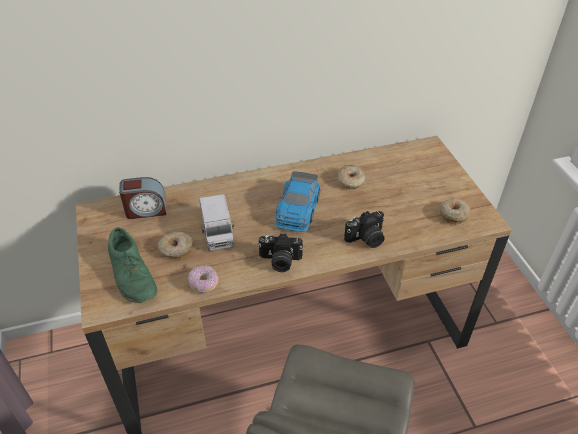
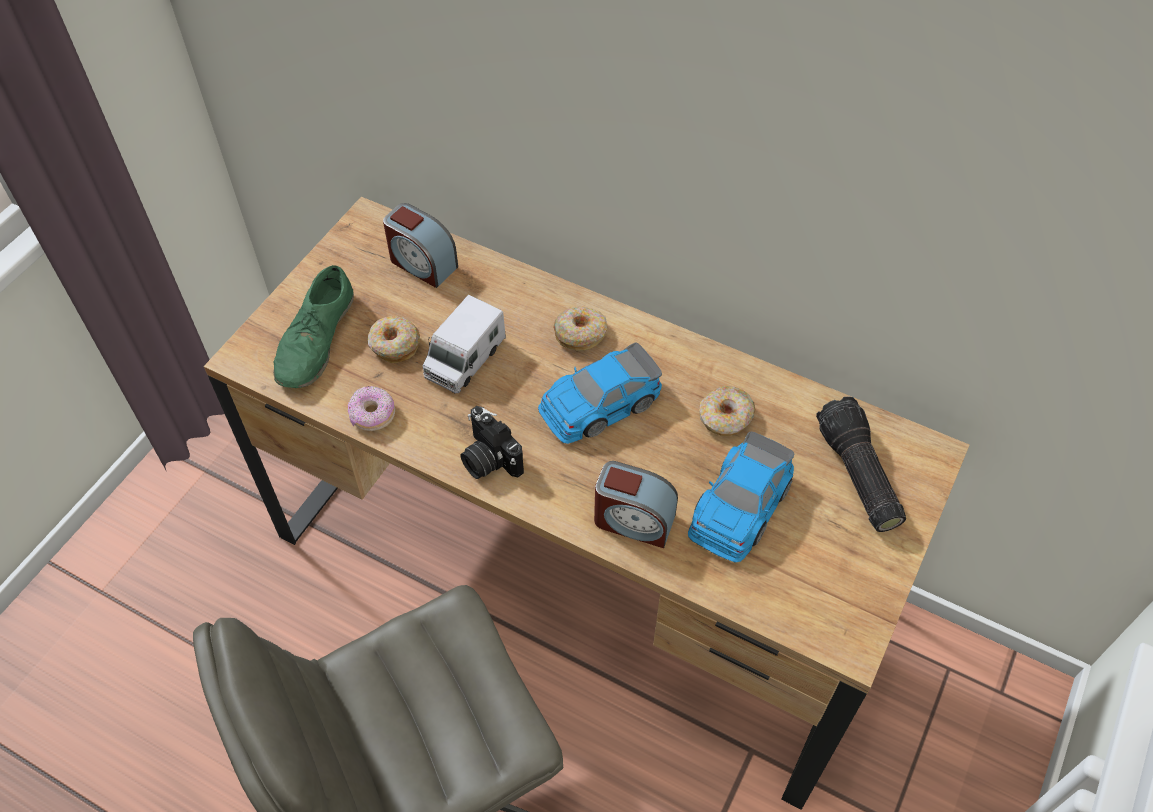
camera: 45 degrees right, 10 degrees up
camera [344,211,385,248] -> alarm clock [594,461,678,548]
donut [440,198,470,225] -> donut moved to [553,307,607,351]
none -> toy car [688,432,795,563]
none -> flashlight [816,397,906,532]

